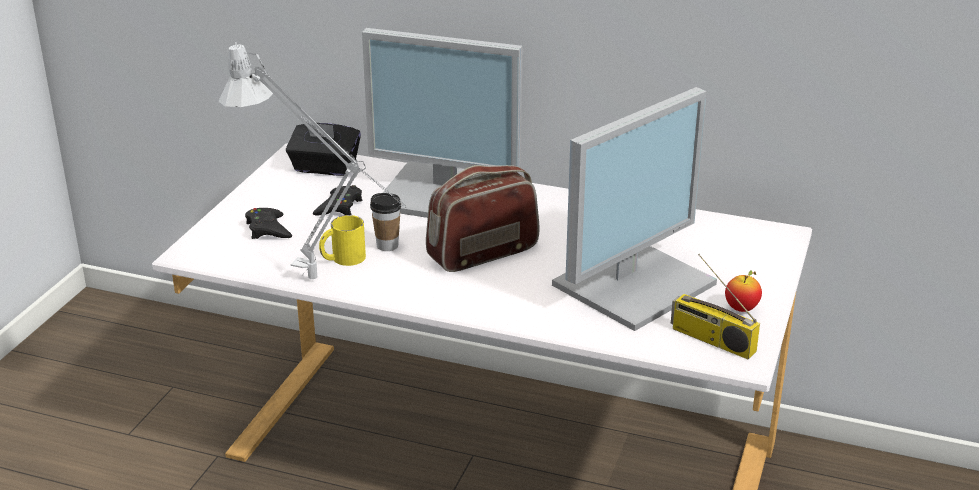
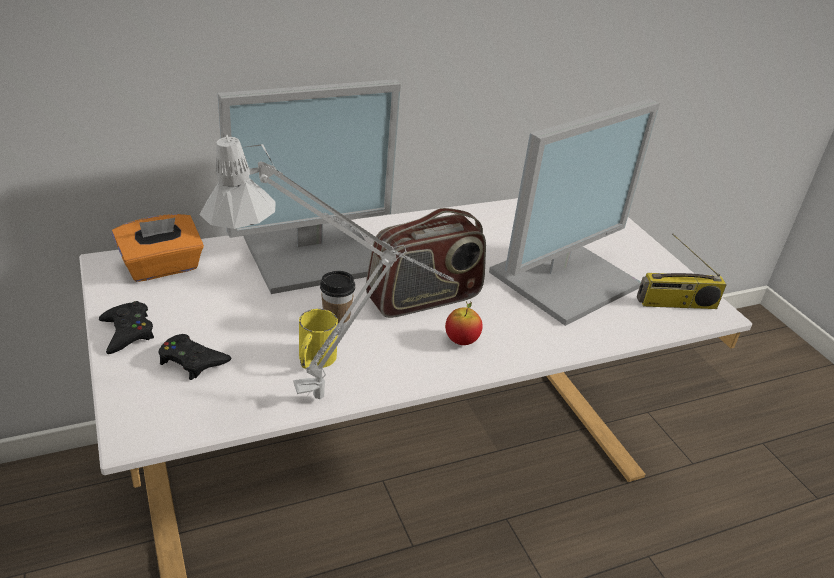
camera: 45 degrees left, 5 degrees up
black tissue box [286,122,361,176] -> orange tissue box [112,214,204,282]
black game controller [313,185,362,215] -> black game controller moved to [99,301,154,354]
radio [426,165,539,272] -> radio turned 135 degrees counterclockwise [366,208,486,318]
monitor [552,87,717,331] -> monitor turned 45 degrees clockwise [489,99,660,326]
apple [725,270,762,312] -> apple moved to [445,302,483,345]

